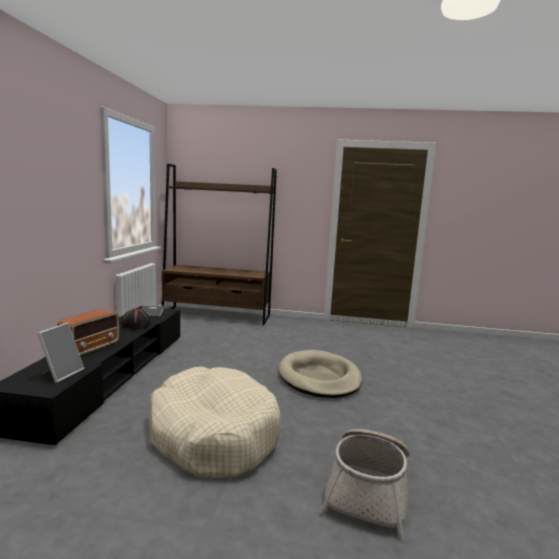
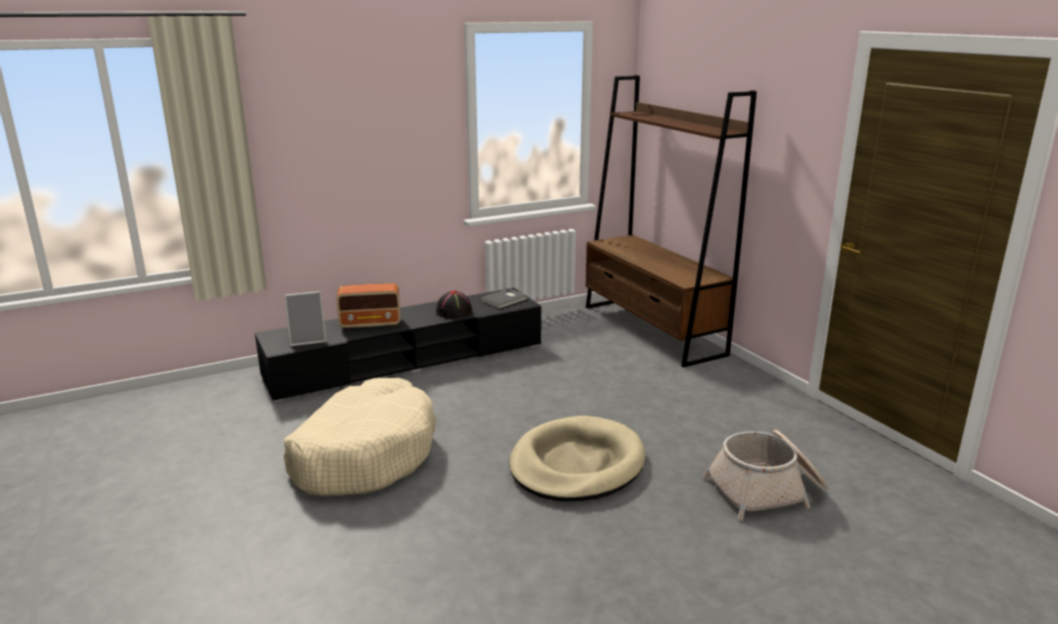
camera: 55 degrees right, 10 degrees up
basket [320,429,410,540] -> basket moved to [702,430,828,521]

